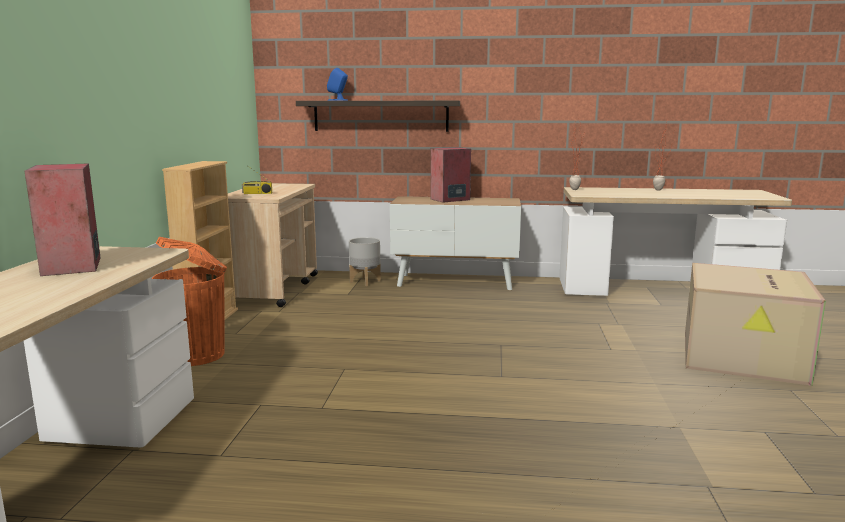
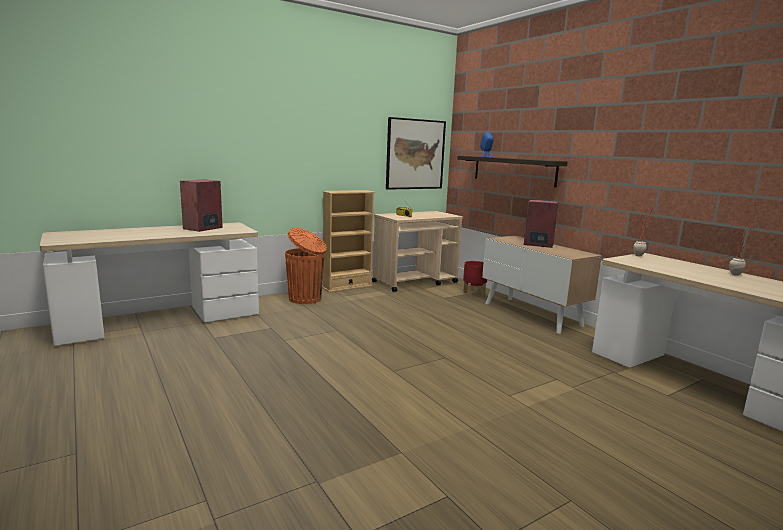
camera: 50 degrees right, 0 degrees up
grey planter [349,237,381,286] -> red planter [463,261,487,298]
cardboard box [685,263,826,386] -> none
none -> picture [386,117,446,190]

